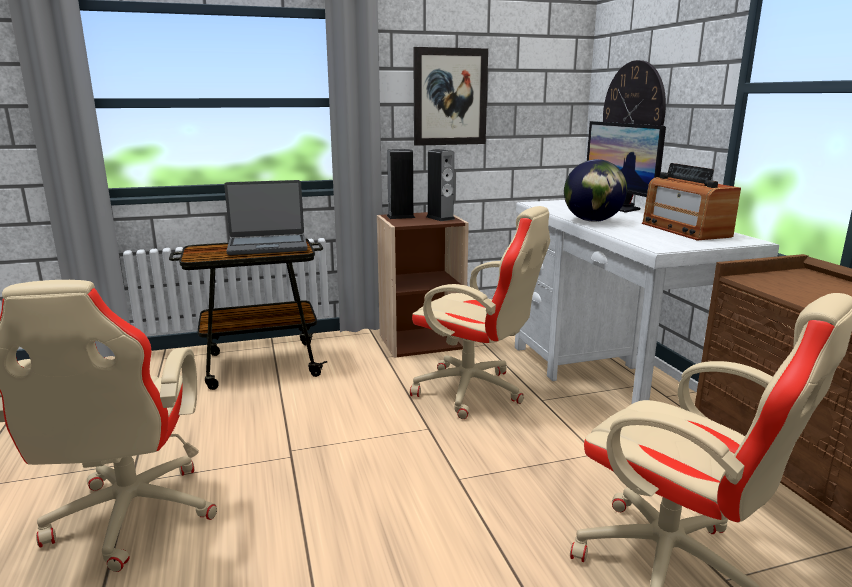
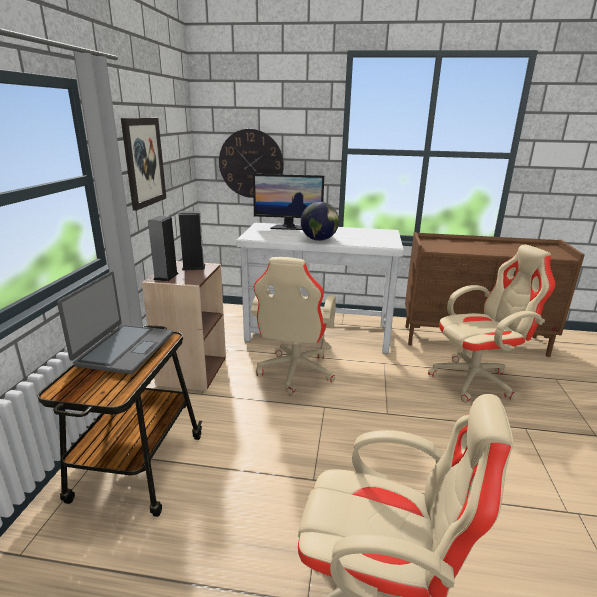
camera: 65 degrees left, 5 degrees up
beige office chair [410,206,550,419] -> beige office chair turned 135 degrees clockwise [251,257,336,394]
radio [642,163,741,241] -> none

